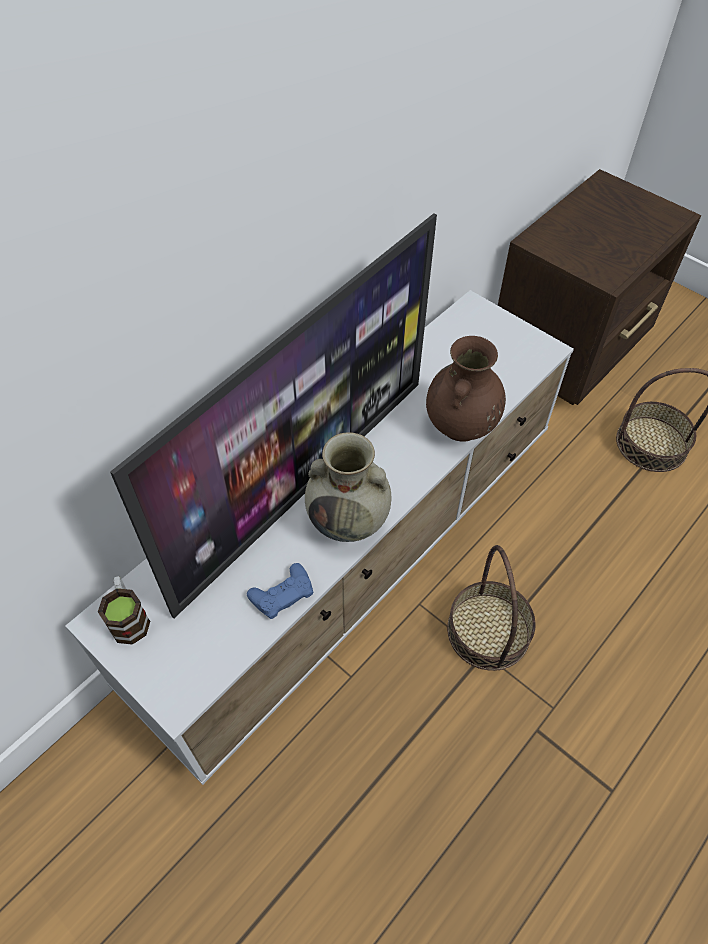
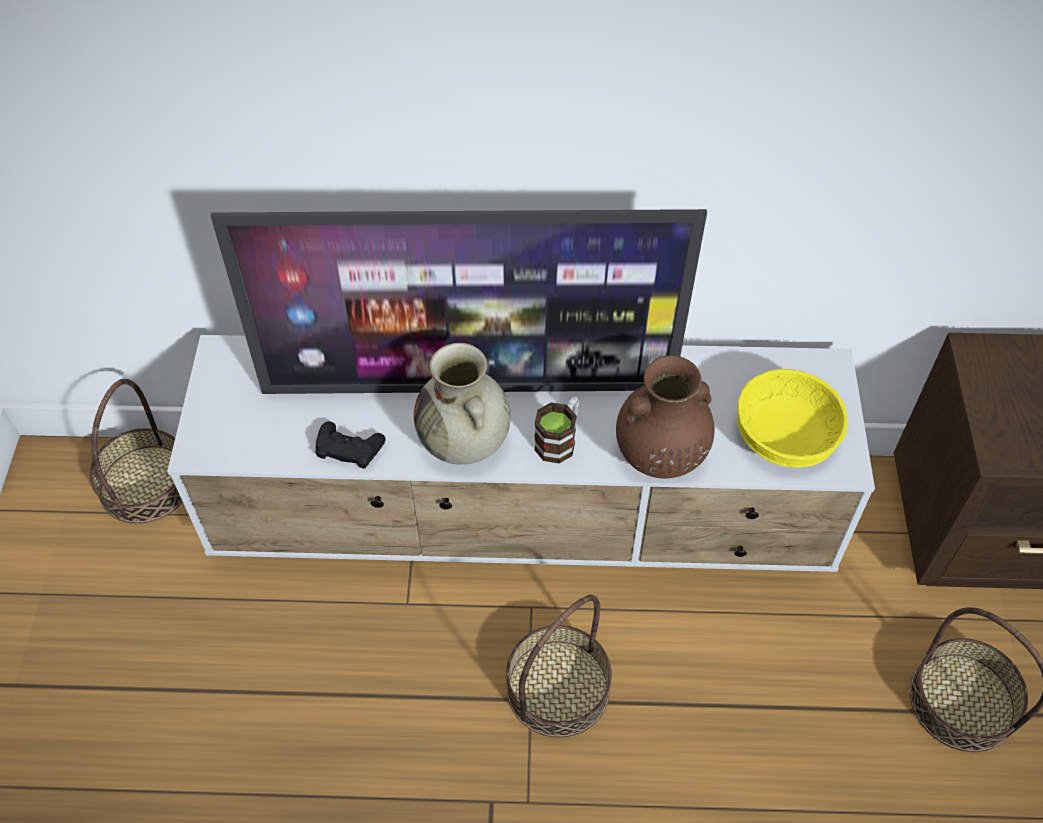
camera: 50 degrees right, 0 degrees up
mug [98,576,150,645] -> mug moved to [534,396,579,463]
blue game controller [247,563,313,619] -> black game controller [315,421,385,469]
none -> basket [90,379,183,524]
none -> yellow bowl [737,369,848,468]

